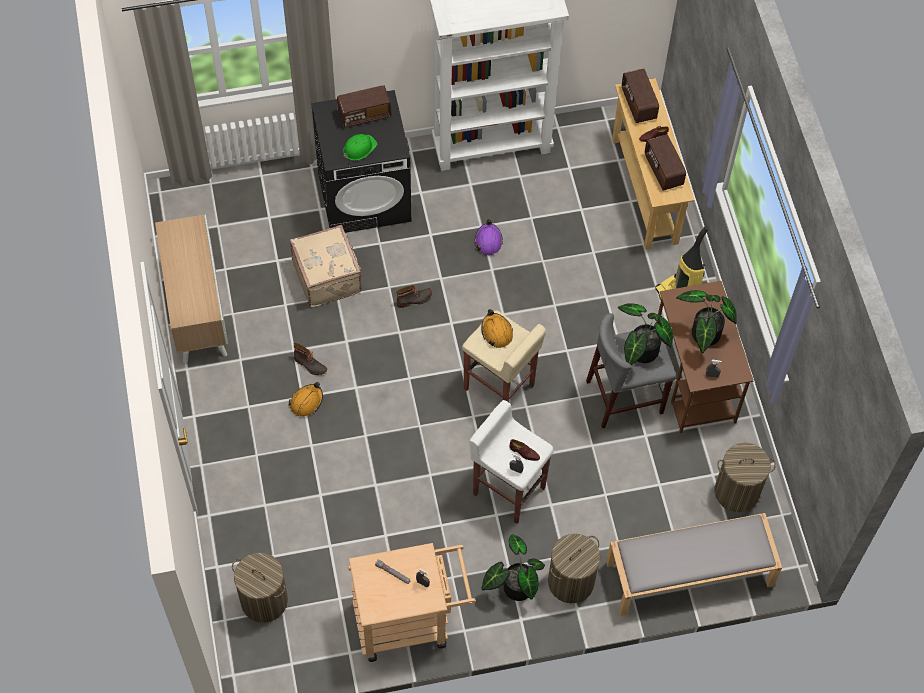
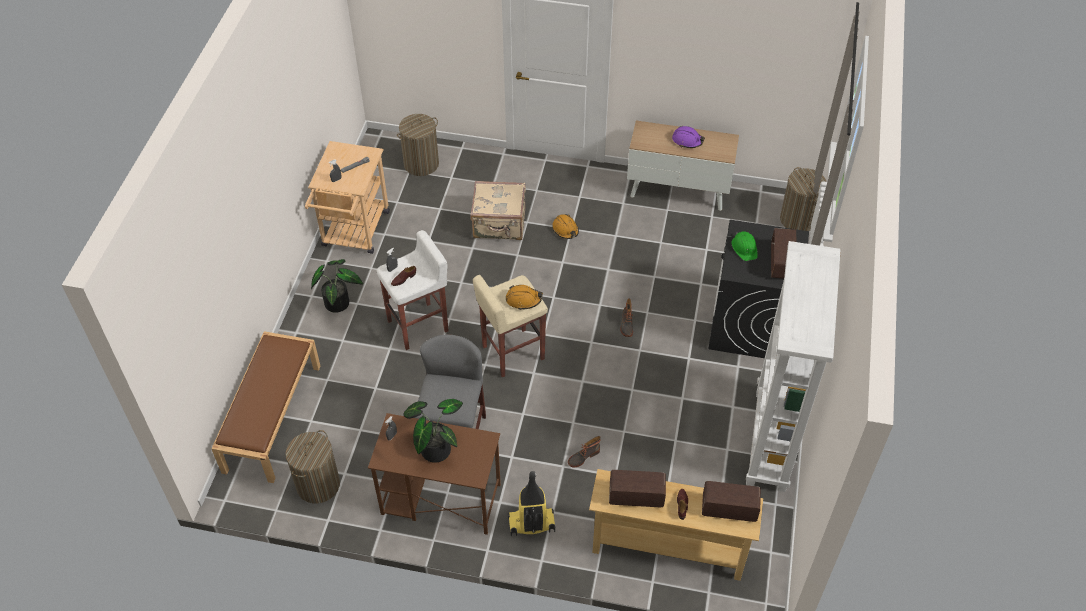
camera: 115 degrees right, 10 degrees down
beige suitcase [290,225,362,308] -> beige suitcase moved to [470,181,526,240]
boot [293,343,327,375] -> boot moved to [568,436,601,467]
purple hard hat [475,219,503,255] -> purple hard hat moved to [672,126,705,148]
laundry basket [548,534,600,603] -> laundry basket moved to [780,167,826,231]
grey bench [606,513,782,616] -> brown bench [211,331,320,483]
potted plant [618,303,673,365] -> none

